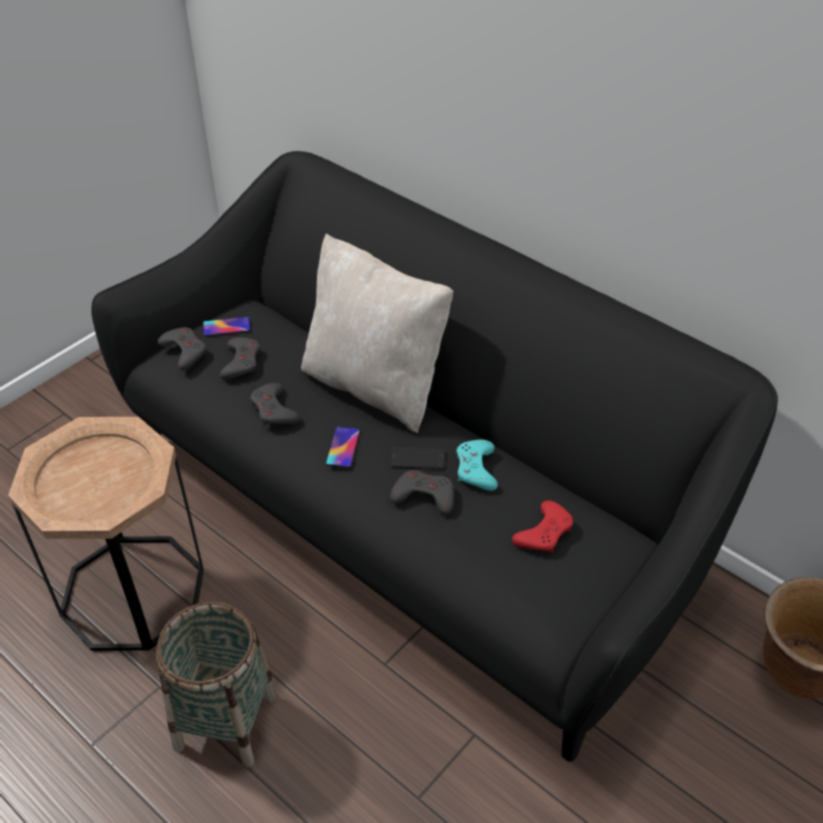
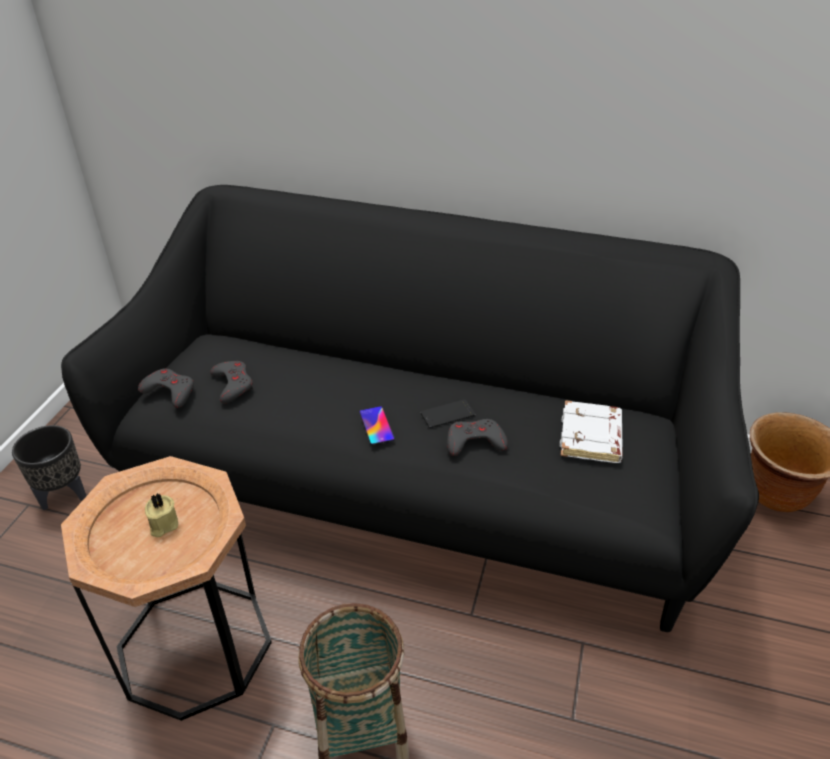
camera: 25 degrees left, 5 degrees down
phone [203,317,251,336] -> none
grey game controller [250,383,300,425] -> none
beige pillow [301,234,454,433] -> none
turquoise game controller [457,440,498,491] -> none
red game controller [512,501,573,553] -> white book [560,400,623,463]
none -> black planter [12,425,86,510]
none -> beige candle [145,493,178,537]

